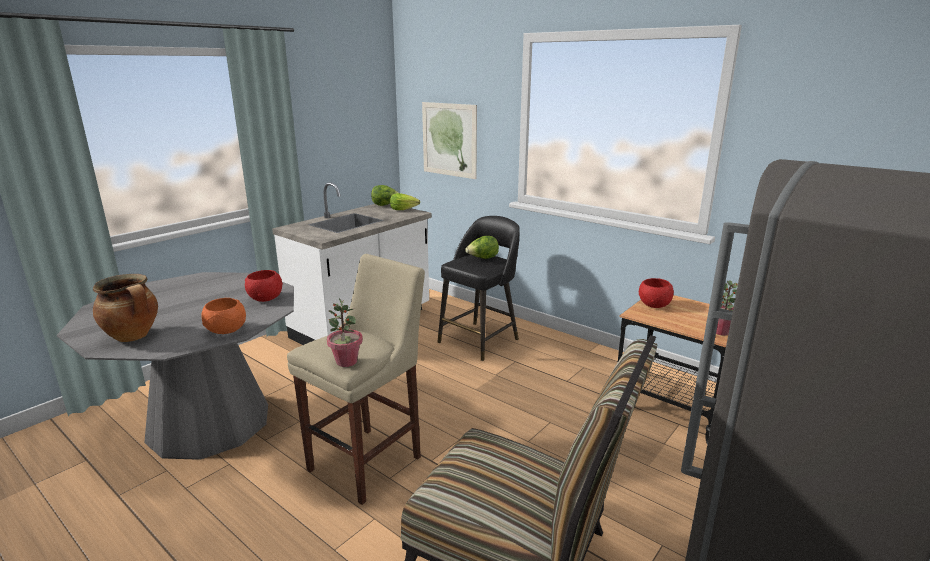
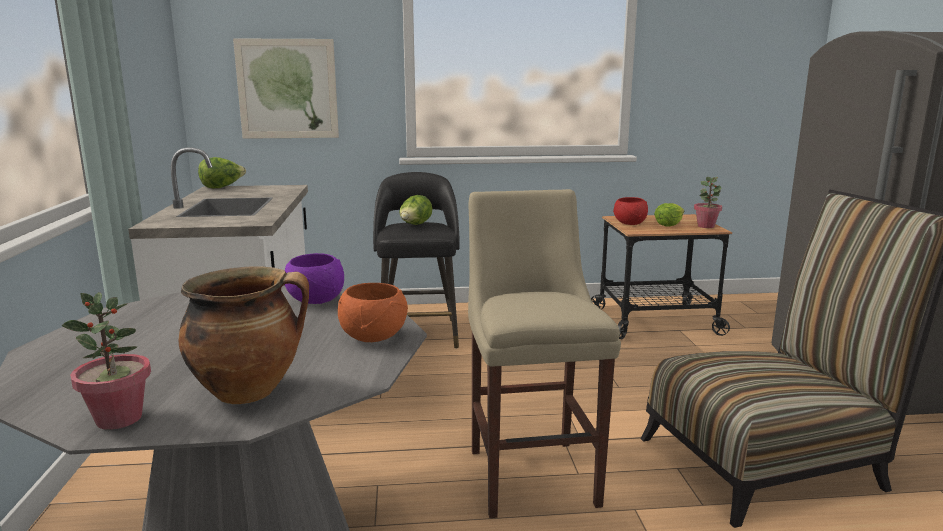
camera: 45 degrees left, 5 degrees down
red bowl [245,270,283,302] -> purple bowl [284,253,344,304]
potted plant [327,298,363,367] -> potted plant moved to [62,292,151,430]
lettuce [390,193,420,210] -> lettuce moved to [654,203,684,227]

